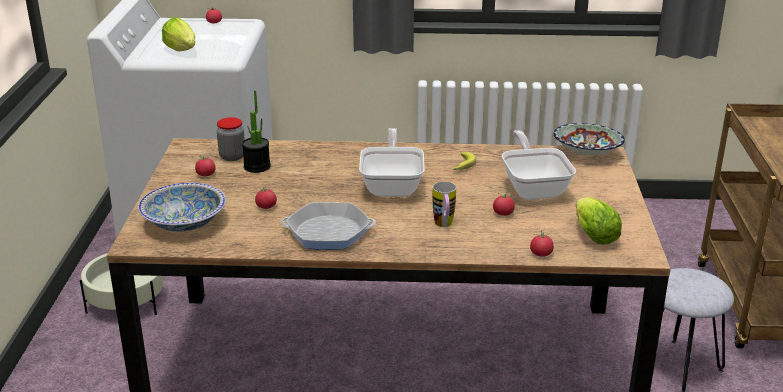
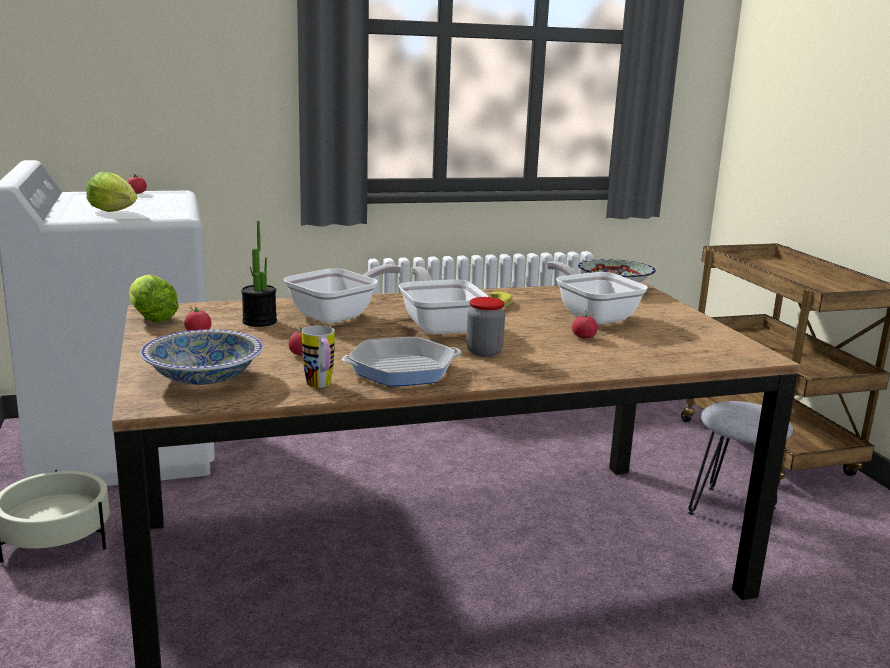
camera: 20 degrees left, 10 degrees down
jar [217,117,245,161] -> jar moved to [466,297,505,357]
mug [433,182,456,227] -> mug moved to [302,325,335,388]
tomato [530,230,554,257] -> none
lettuce [575,197,622,244] -> lettuce moved to [129,274,179,323]
none -> frying pan [284,264,402,324]

